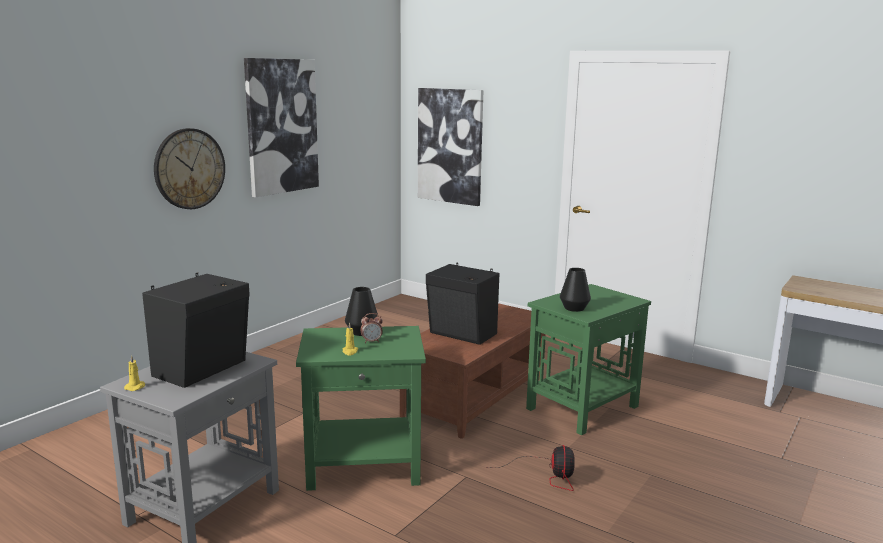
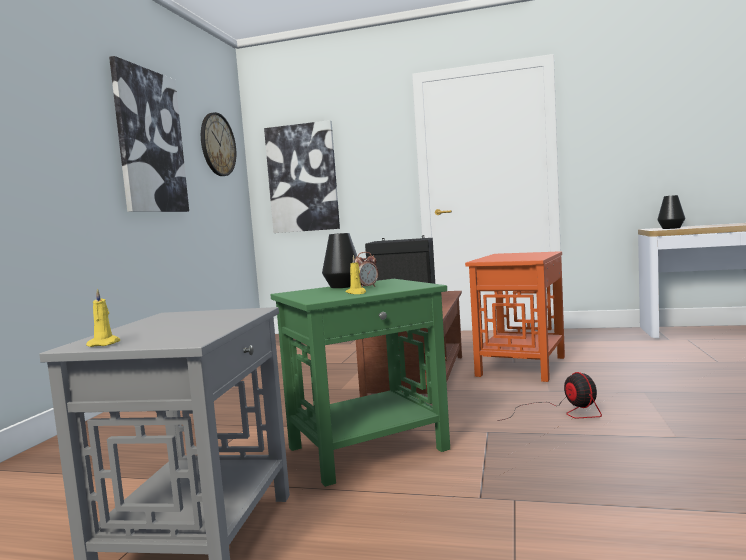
camera: 20 degrees left, 10 degrees down
black speaker [142,272,250,388] -> none
wall clock [154,128,225,209] -> wall clock moved to [201,112,236,176]
green side table [526,284,651,435] -> orange side table [465,251,565,382]
black vase [560,268,591,312] -> black vase moved to [657,195,685,229]

